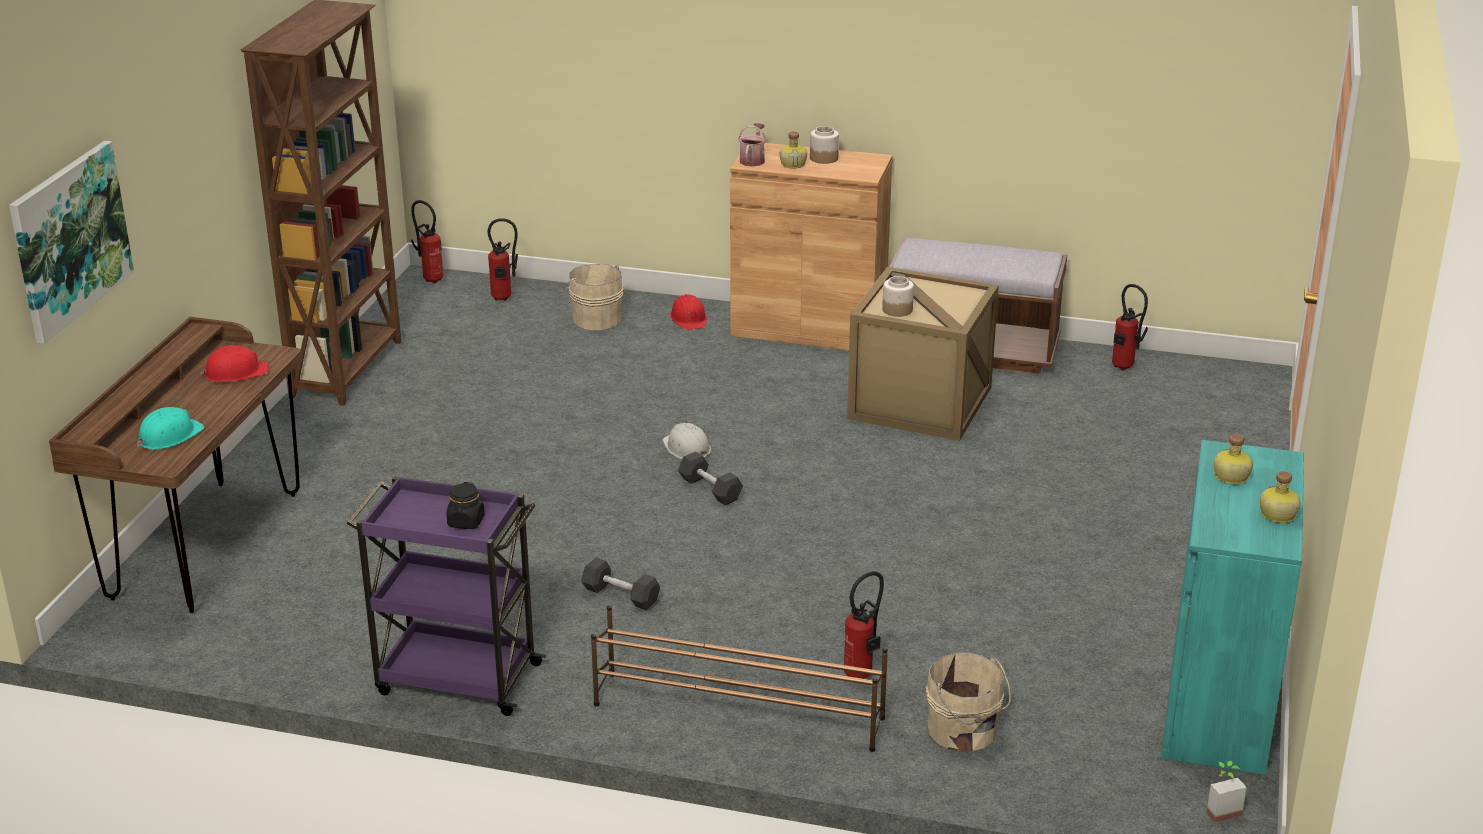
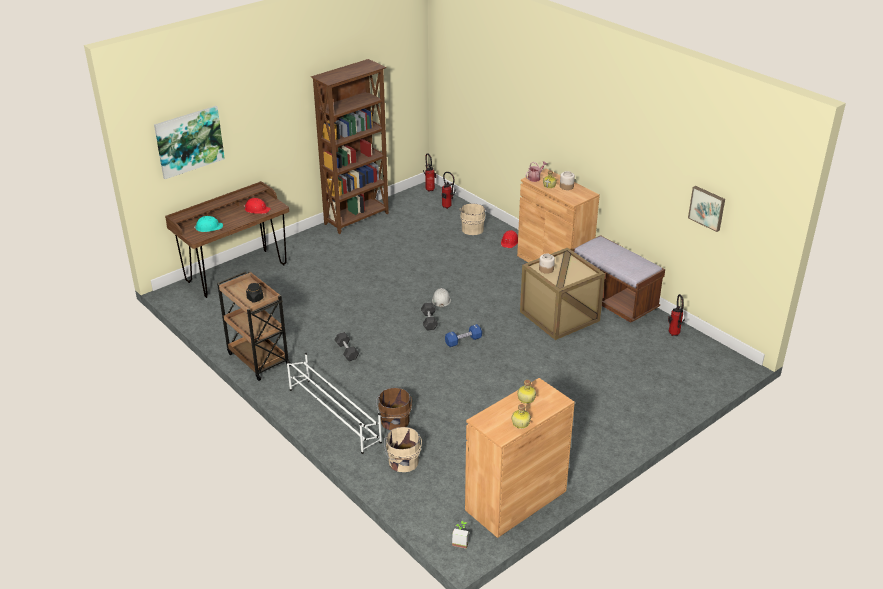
camera: 35 degrees right, 5 degrees up
purple cart [347,476,547,716] -> brown cart [217,271,291,381]
brown shoe rack [591,605,888,752] -> white shoe rack [287,353,382,454]
fire extinguisher [844,571,884,679] -> brown bucket [376,388,412,430]
turquoise cabinet [1161,440,1304,775] -> brown cabinet [465,378,575,538]
none -> blue dumbbell [445,324,482,347]
none -> picture [688,186,725,232]

